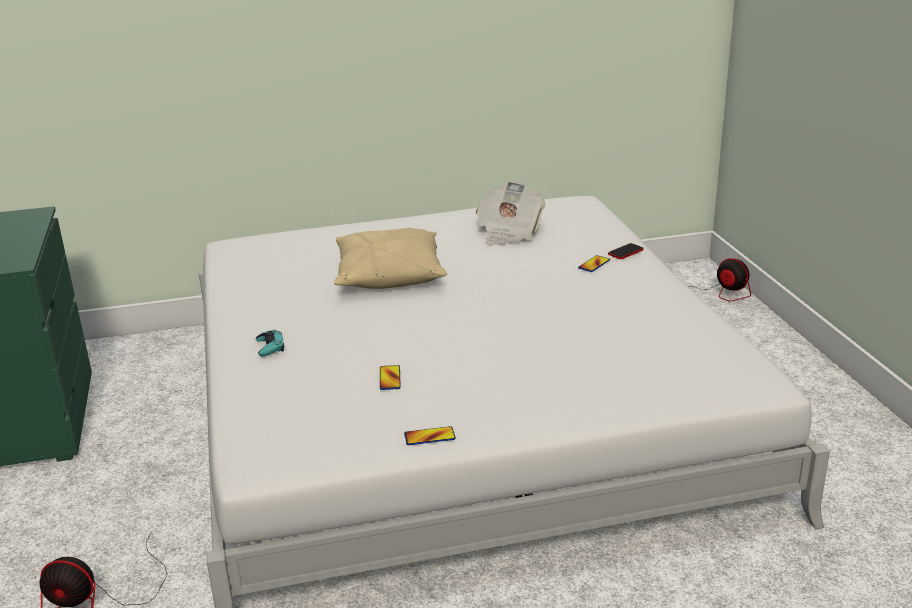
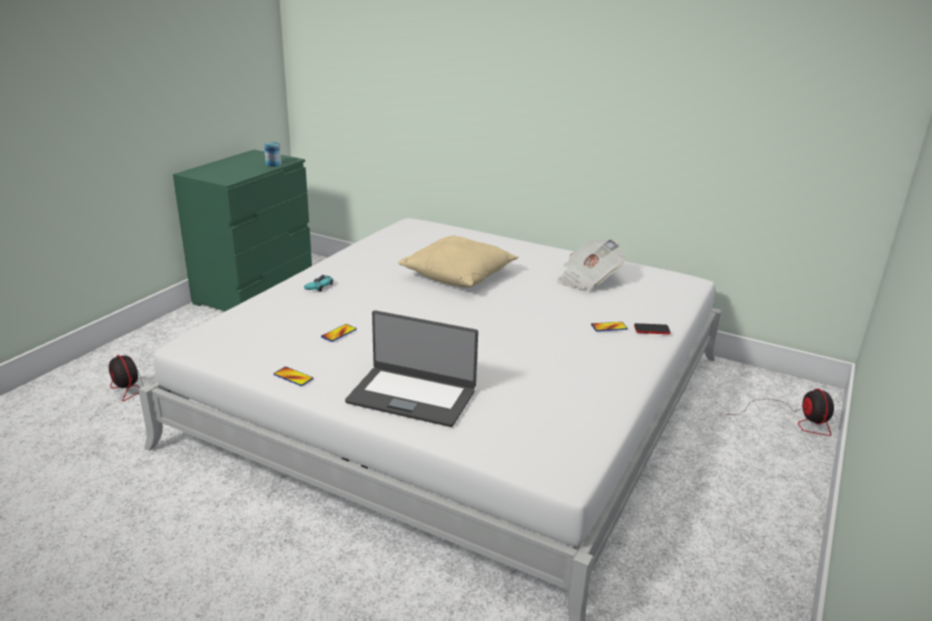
camera: 40 degrees right, 0 degrees up
none -> can [264,142,282,167]
none -> laptop [345,310,478,427]

